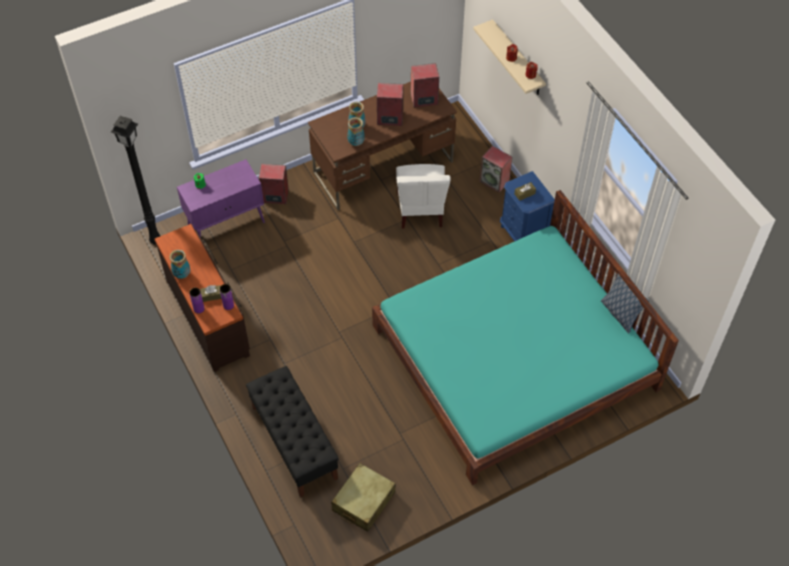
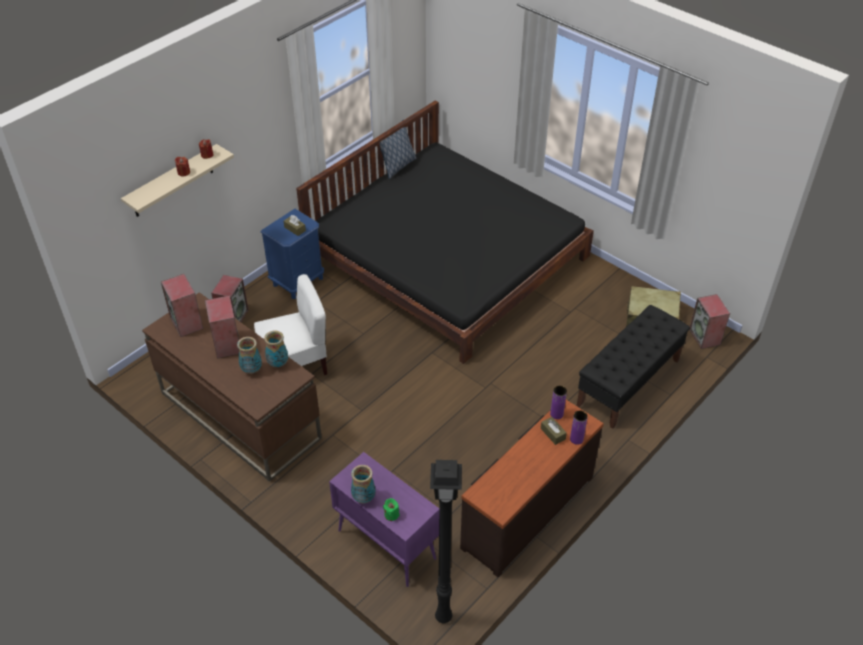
camera: 110 degrees left, 10 degrees down
vase [170,250,190,279] -> vase moved to [351,465,376,503]
speaker [259,164,289,204] -> speaker moved to [689,294,730,349]
turquoise bed [372,190,679,485] -> black bed [296,101,594,364]

